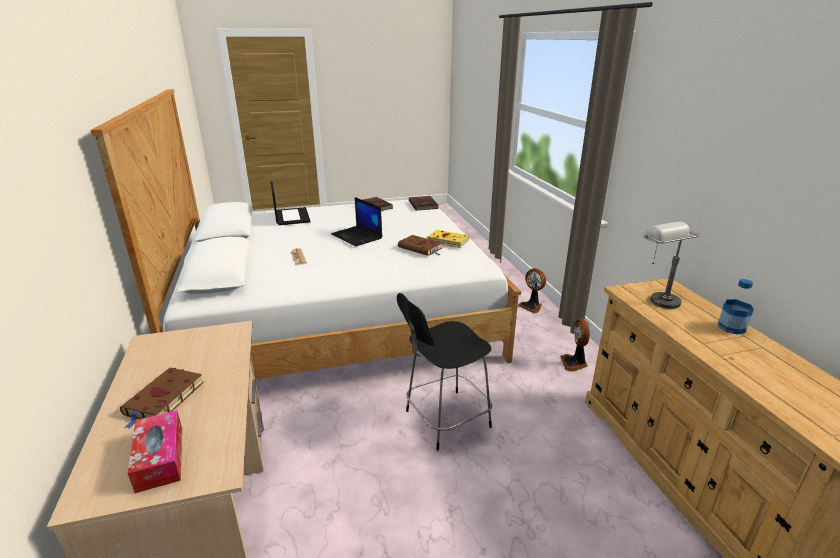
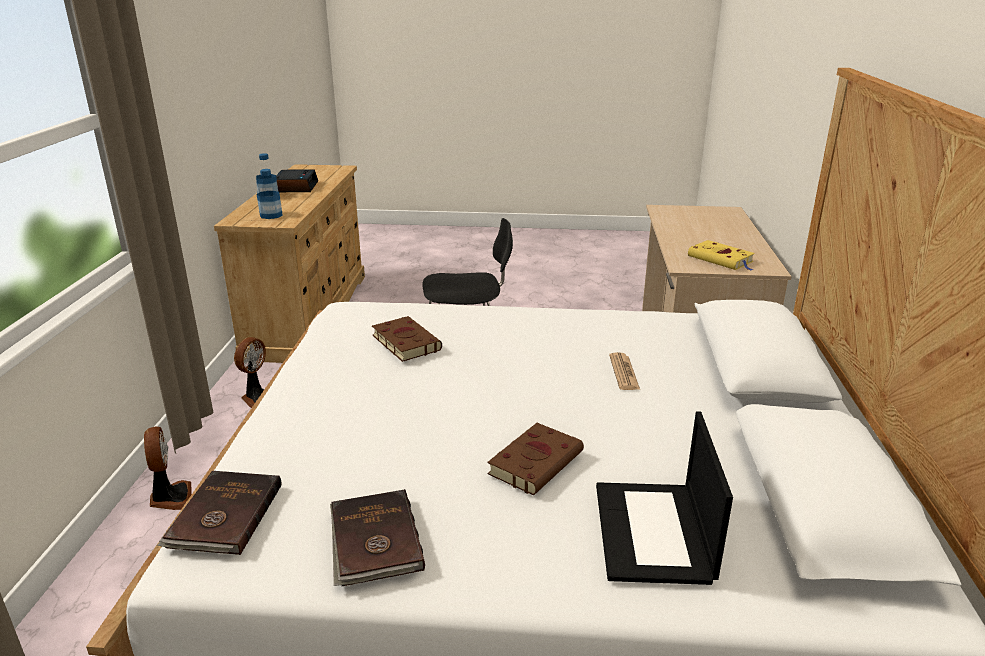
camera: 160 degrees left, 0 degrees up
brown book [120,368,204,429] -> brown book moved to [487,423,584,495]
tissue box [128,410,182,493] -> none
laptop [331,197,382,246] -> none
yellow book [427,230,469,248] -> yellow book moved to [688,240,755,271]
grey table lamp [642,222,700,309] -> bottle [257,169,283,219]
none -> alarm clock [276,169,318,192]

